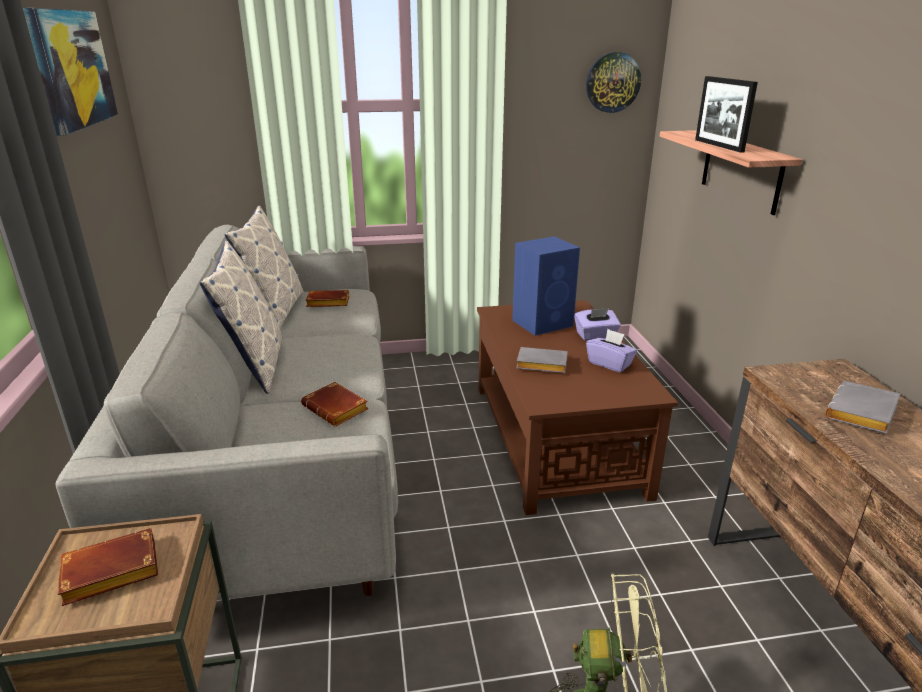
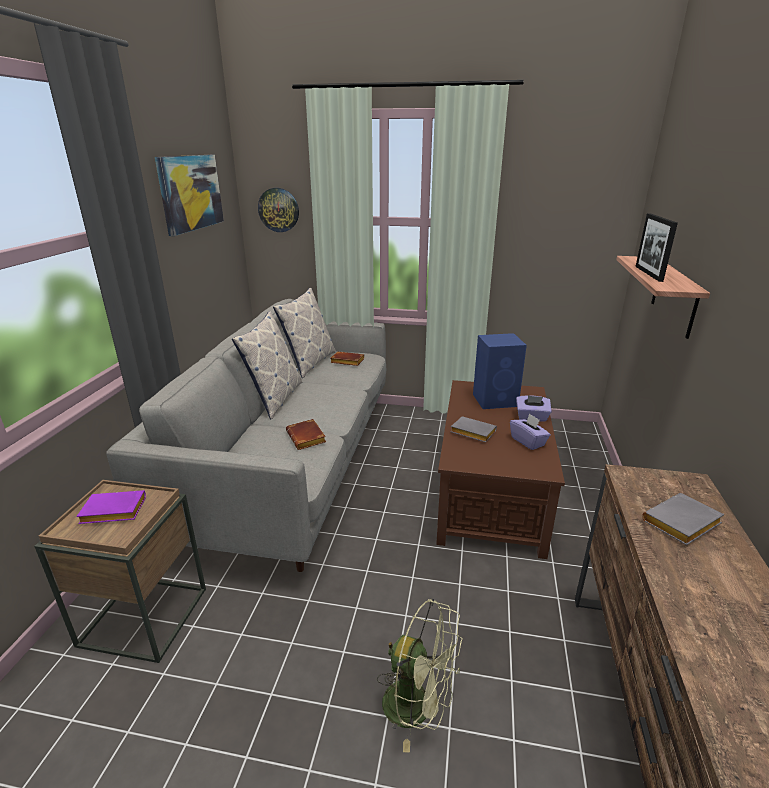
camera: 20 degrees right, 0 degrees up
brown book [58,528,158,606] -> purple book [76,490,146,524]
wall clock [586,52,641,113] -> wall clock moved to [258,188,299,232]

